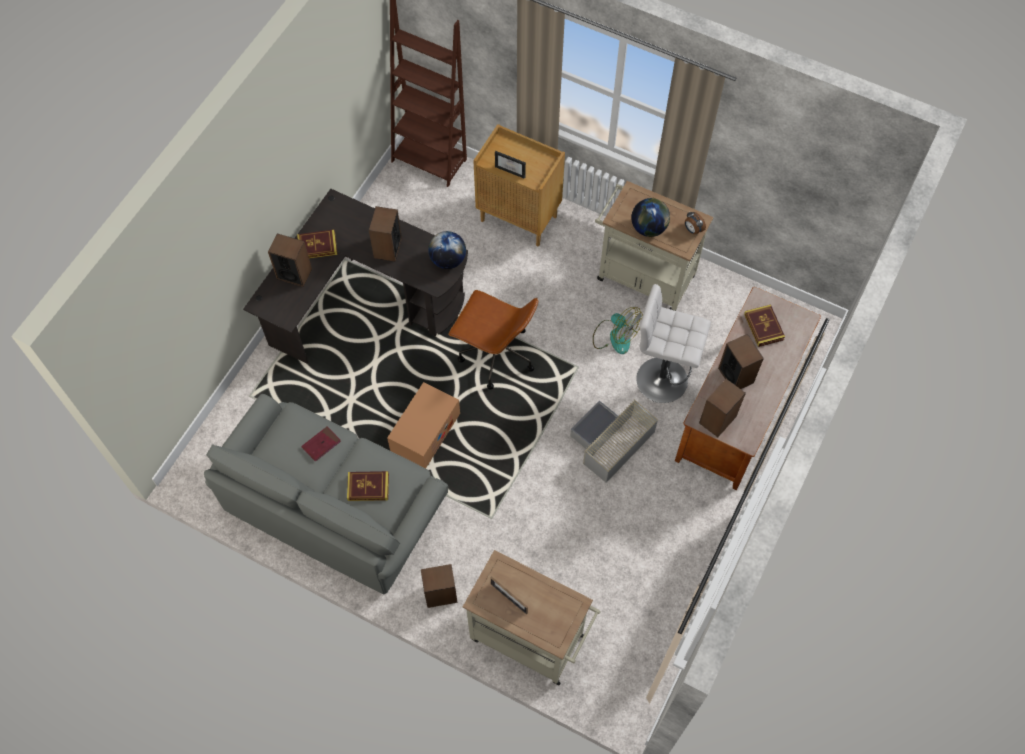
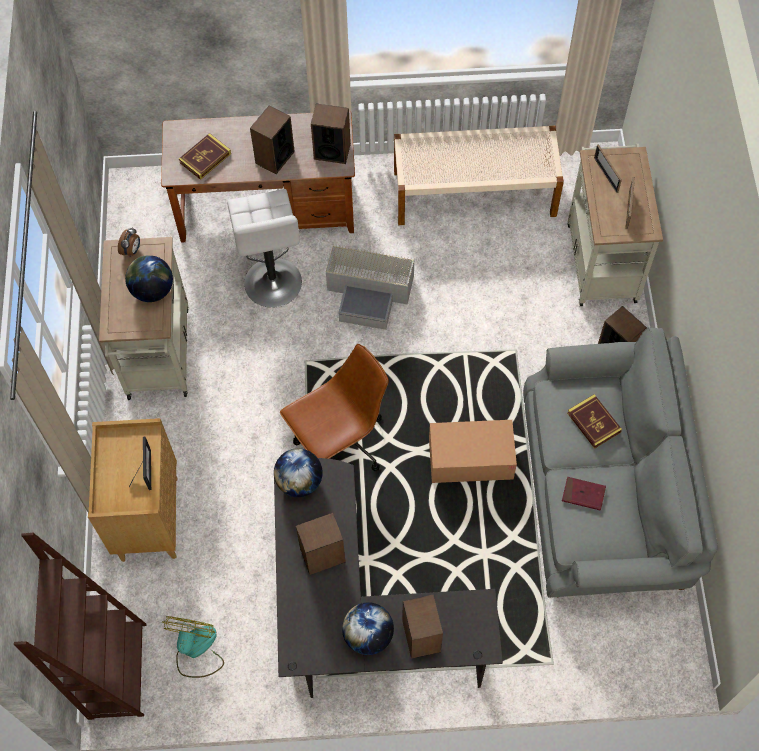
camera: 120 degrees left, 0 degrees up
book [297,230,338,259] -> globe [342,602,394,655]
brown office chair [448,290,538,390] -> brown office chair turned 60 degrees clockwise [280,344,389,471]
fan [593,307,643,354] -> fan moved to [162,616,224,678]
none -> beige bench [394,125,564,225]
none -> picture frame [594,144,622,193]

